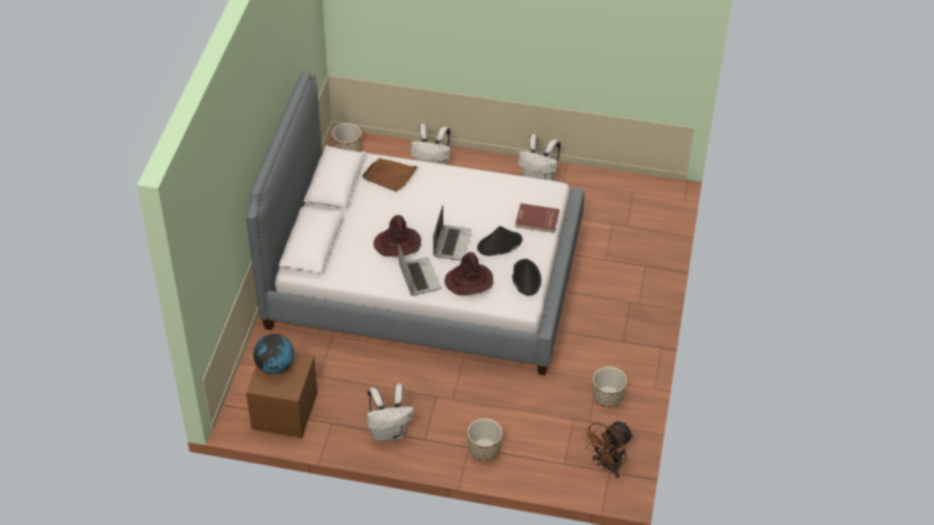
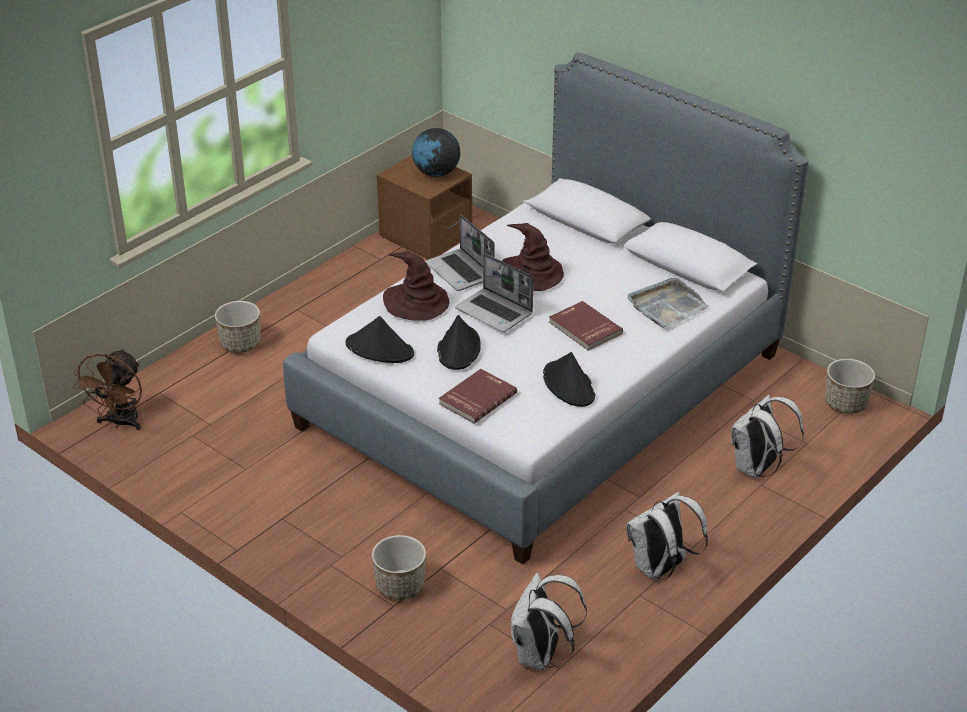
camera: 120 degrees right, 10 degrees down
brown tray [362,158,418,191] -> grey tray [627,278,709,328]
white backpack [367,383,414,441] -> white backpack moved to [511,573,587,670]
laptop [398,244,441,296] -> laptop turned 45 degrees clockwise [425,214,494,291]
brown fan [581,421,634,478] -> brown fan turned 150 degrees counterclockwise [72,349,142,430]
planter [593,366,627,407] -> planter moved to [372,535,426,600]
none -> black hat [543,352,595,407]
none -> red book [549,301,623,351]

